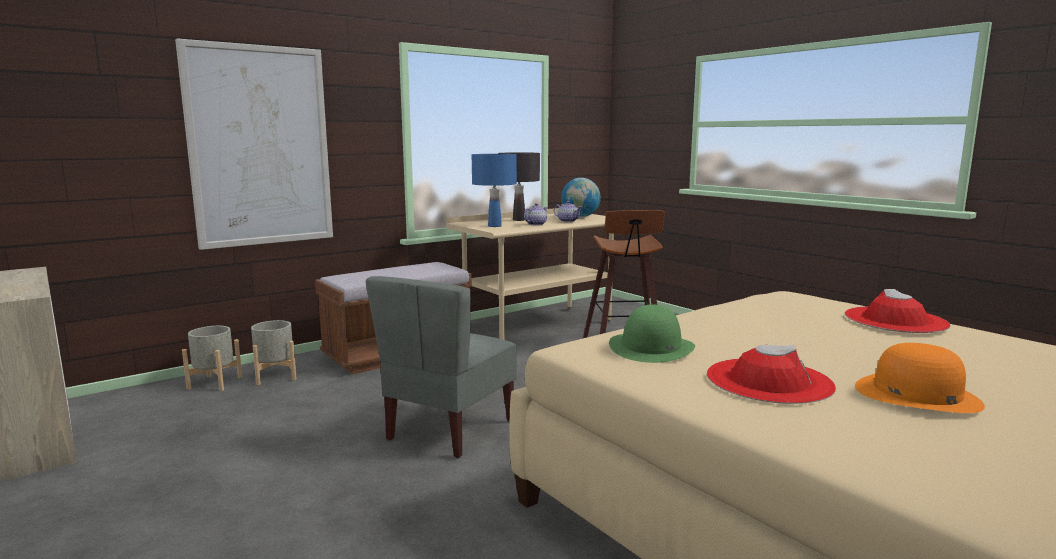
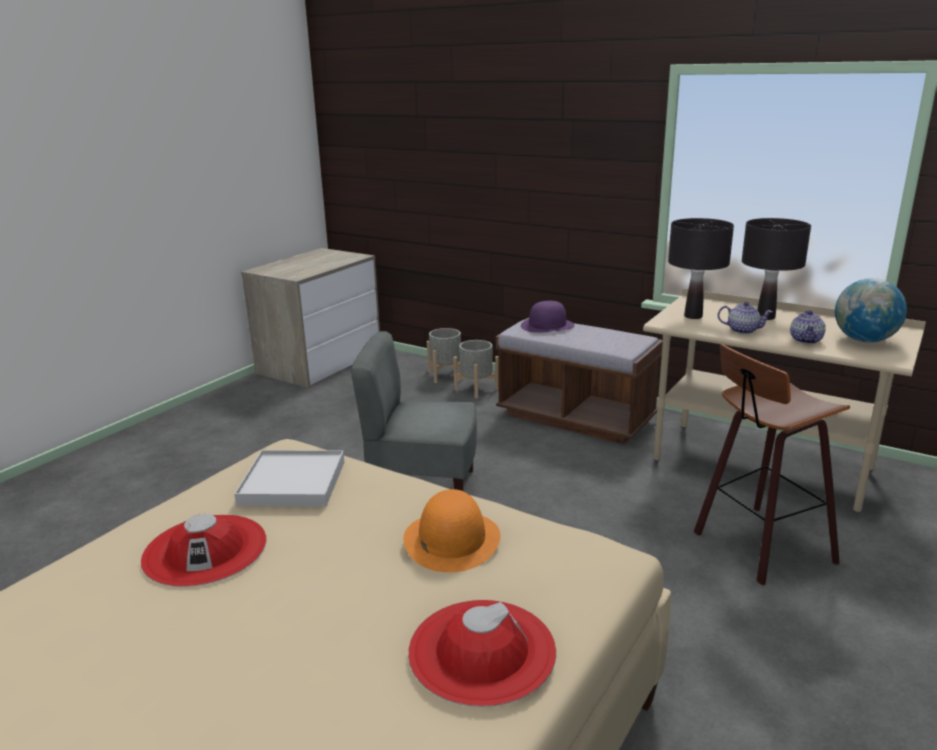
camera: 70 degrees right, 10 degrees up
picture [175,38,333,250] -> none
blue table lamp [472,154,517,227] -> black table lamp [668,218,734,319]
green hat [609,305,695,363] -> white tray [234,450,344,507]
orange hat [855,343,985,413] -> orange hat moved to [404,489,500,572]
none -> purple hat [521,301,574,333]

